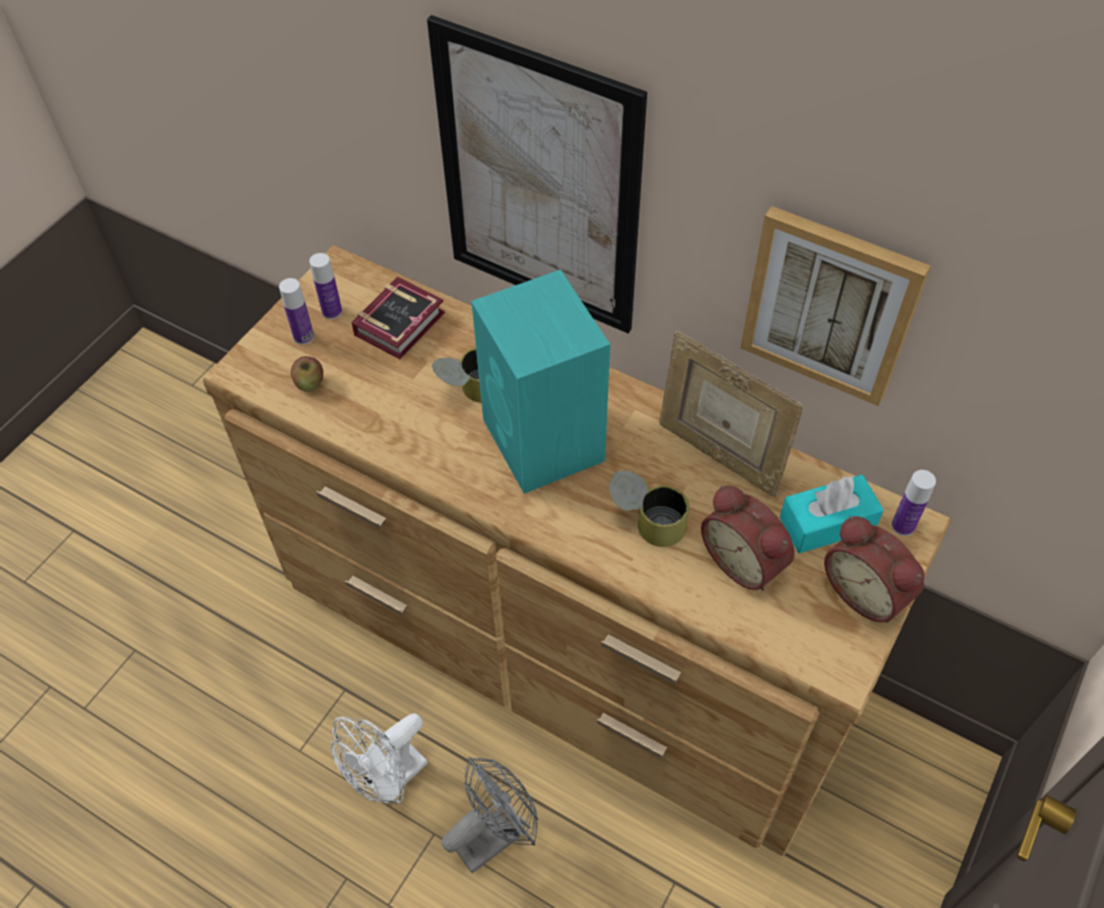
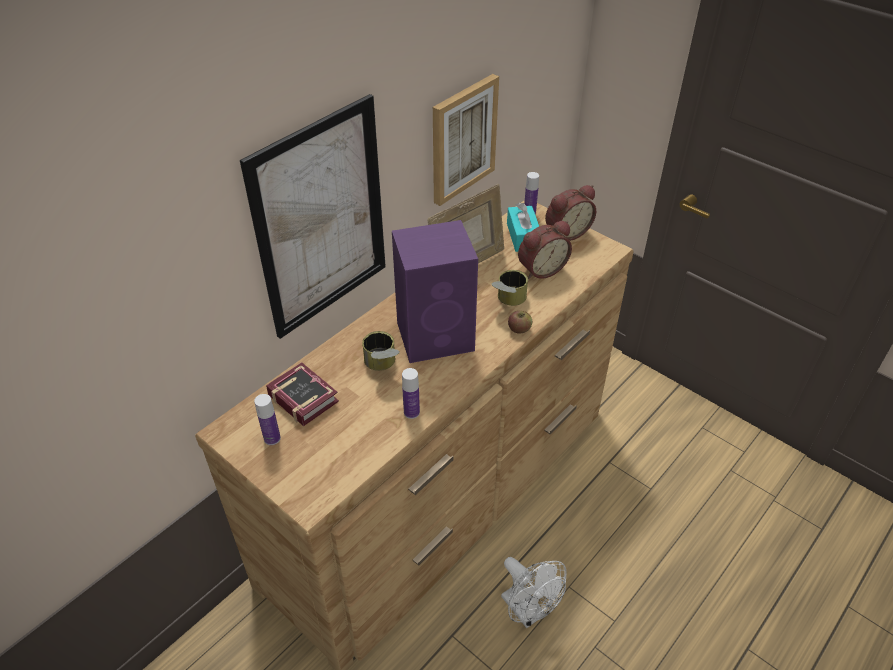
camera: 80 degrees left, 10 degrees down
bottle [279,278,314,345] -> bottle moved to [402,368,420,419]
apple [291,356,323,392] -> apple moved to [508,311,532,333]
grey fan [442,757,538,873] -> none
turquoise speaker [471,270,610,494] -> purple speaker [392,220,478,363]

